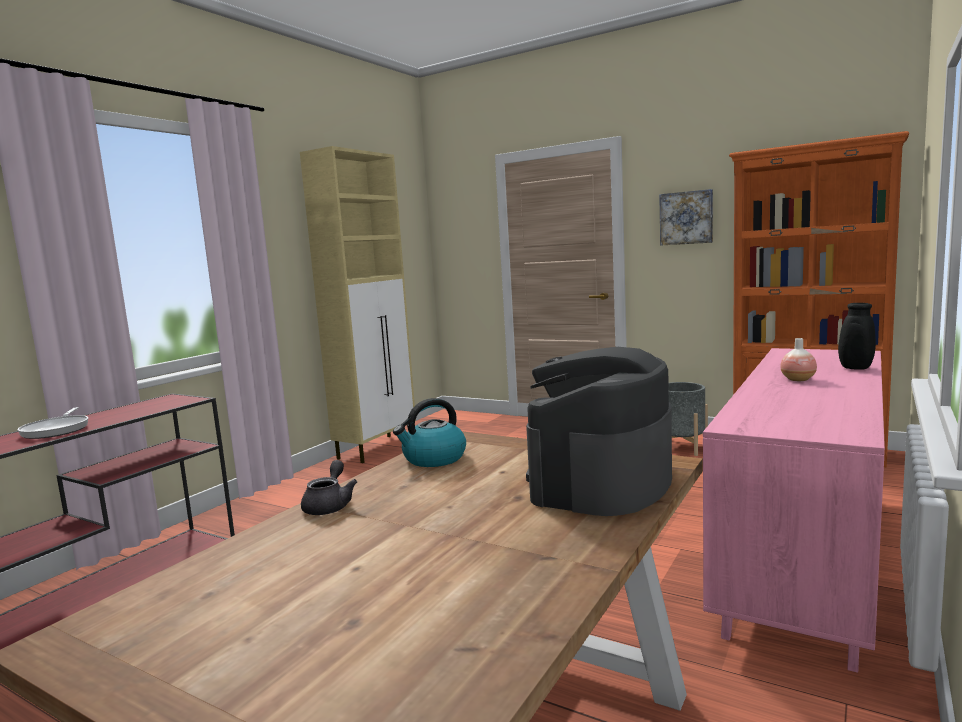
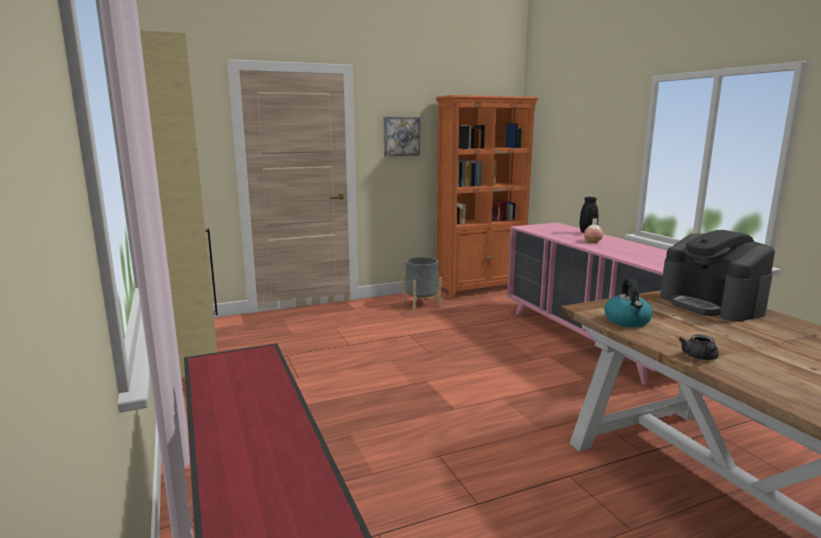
camera: 55 degrees left, 5 degrees up
frying pan [17,407,88,439] -> none
grey teapot [301,460,357,515] -> grey teapot turned 120 degrees counterclockwise [679,334,719,360]

